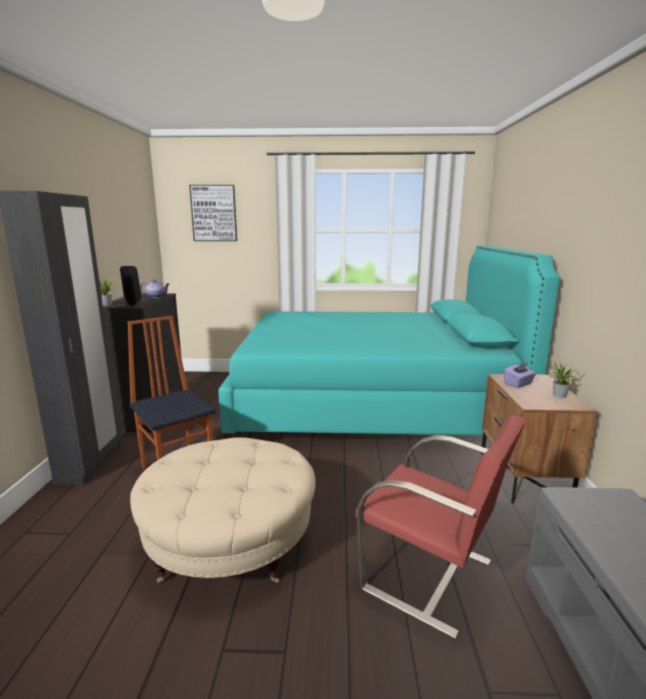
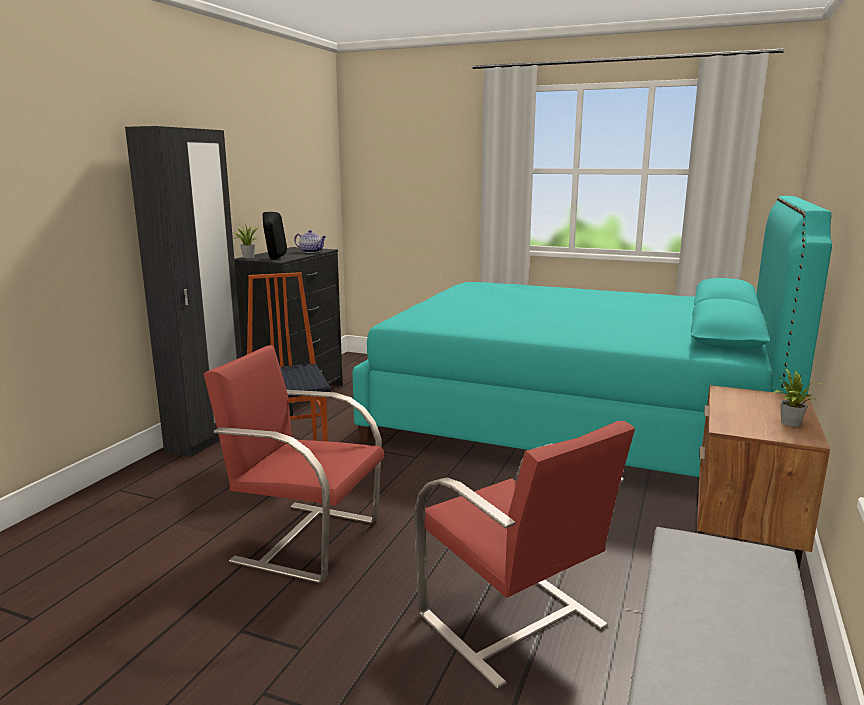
camera: 20 degrees right, 0 degrees up
beige ottoman [130,437,316,583] -> red chair [203,345,384,584]
picture [189,185,237,241] -> none
purple tissue box [503,363,536,388] -> none

